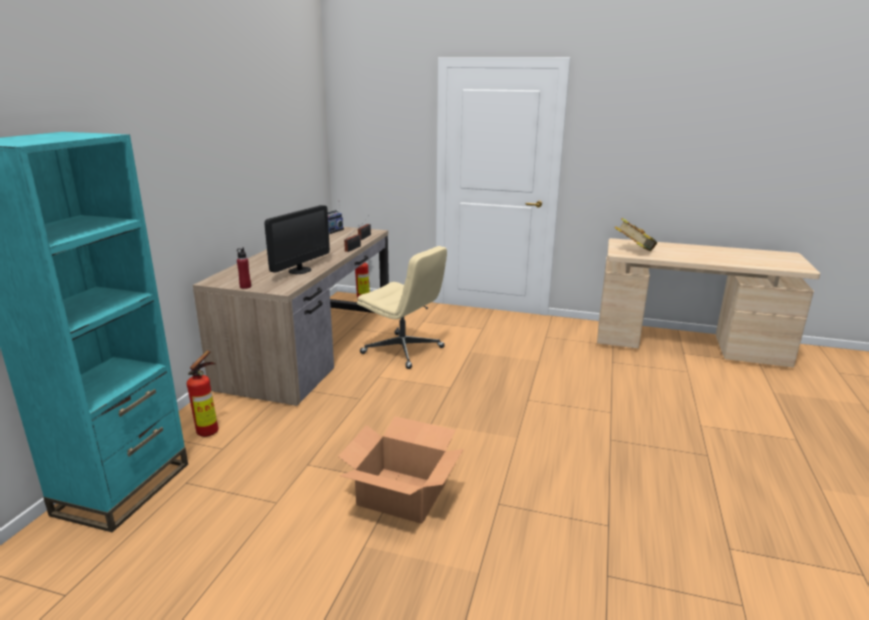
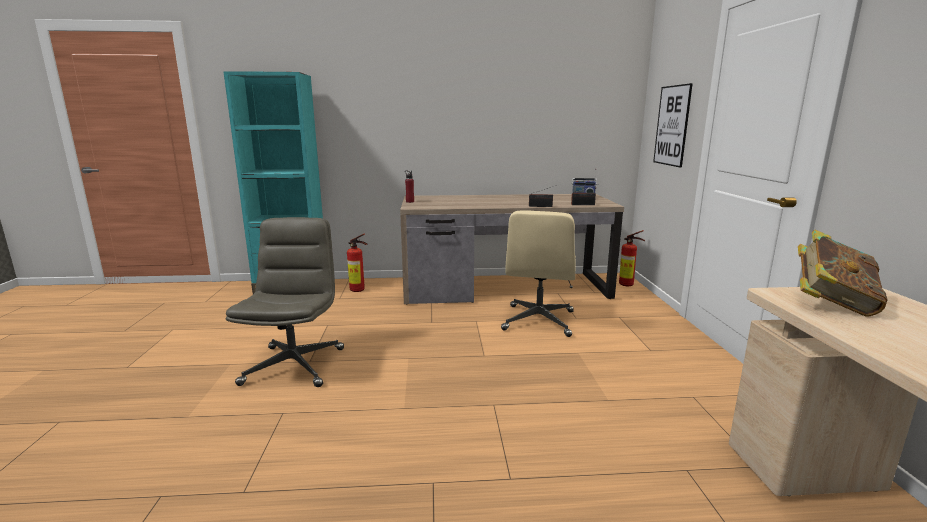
camera: 70 degrees right, 5 degrees down
monitor [264,205,330,274] -> none
cardboard box [338,416,464,524] -> grey office chair [226,217,344,387]
none -> picture [653,83,693,168]

